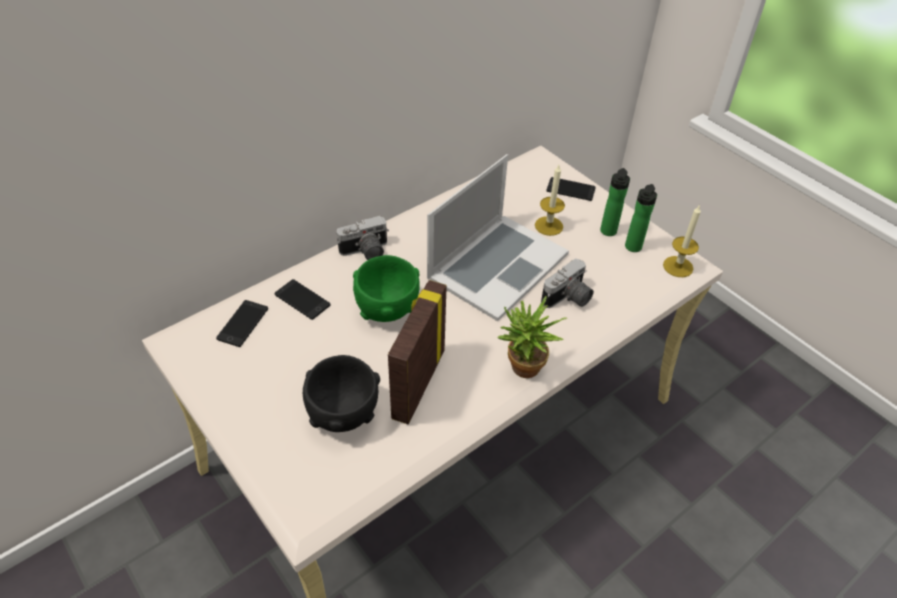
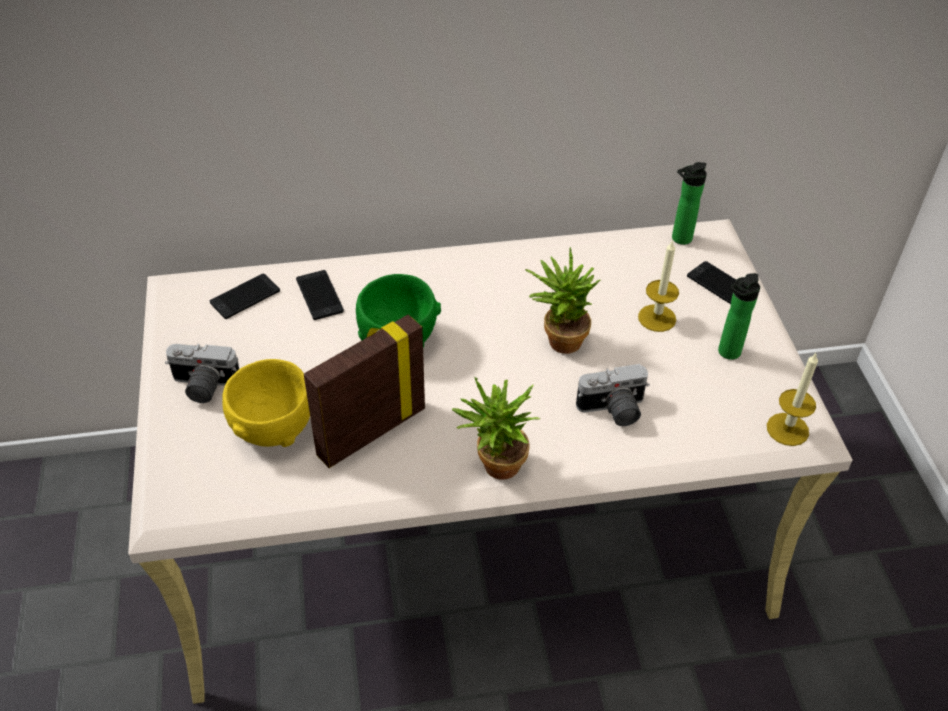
camera: 30 degrees right, 0 degrees up
black bowl [303,355,380,432] -> yellow bowl [223,359,310,447]
camera [337,216,389,260] -> camera moved to [165,344,239,403]
laptop [427,154,569,321] -> potted plant [525,247,600,354]
bottle [625,184,657,252] -> bottle moved to [672,162,707,245]

